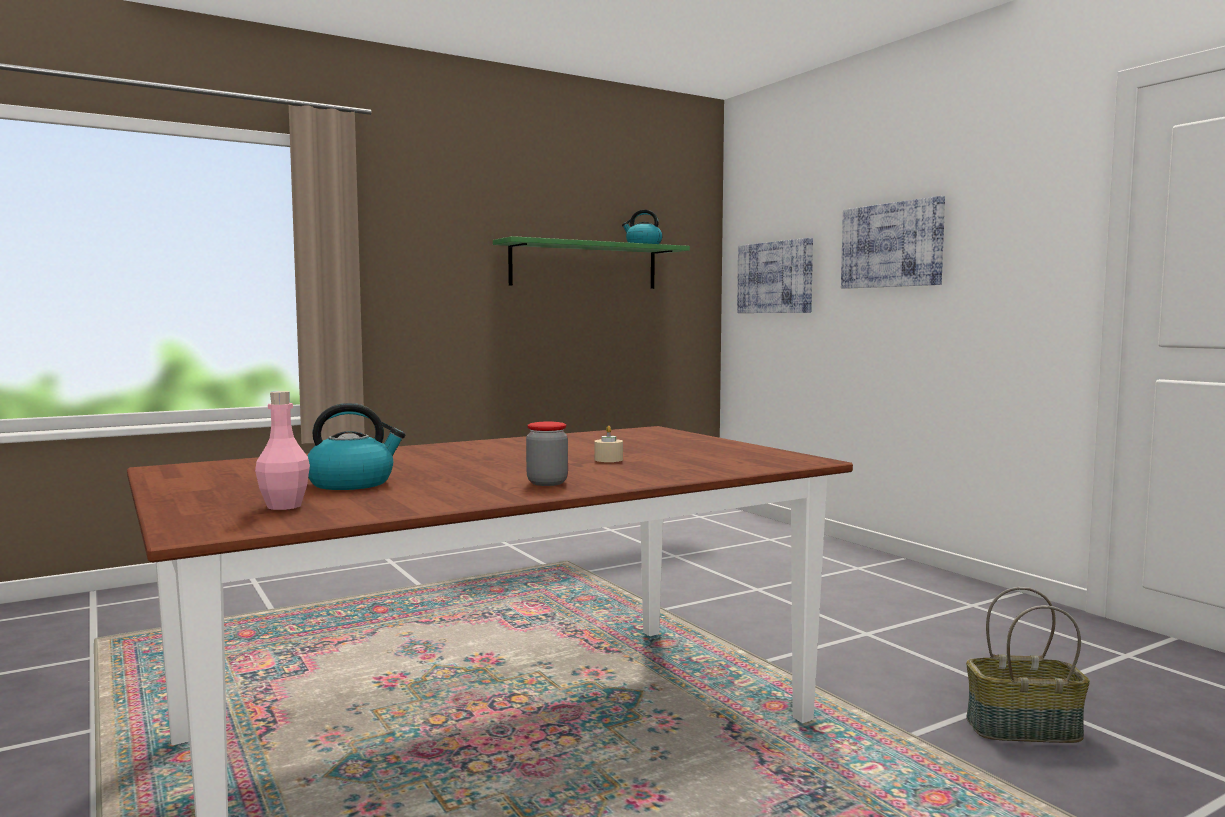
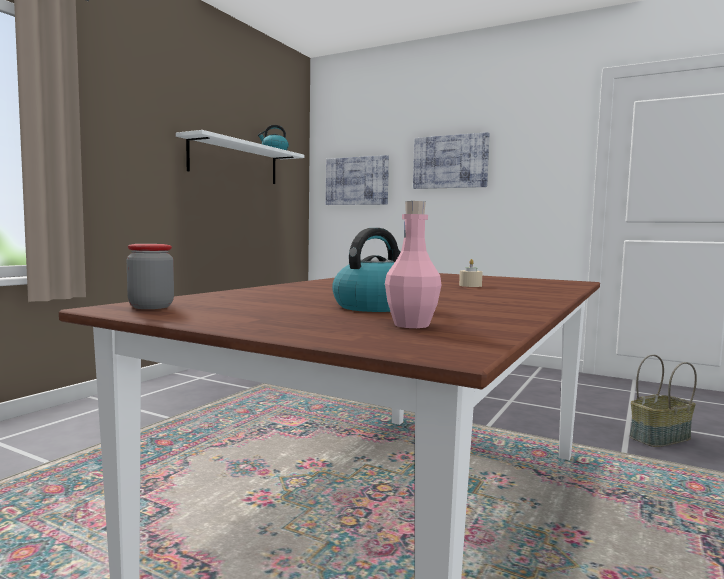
camera: 30 degrees left, 0 degrees up
green shelf [493,236,690,289] -> white shelf [176,130,305,184]
jar [526,421,568,486] -> jar moved to [127,244,174,309]

